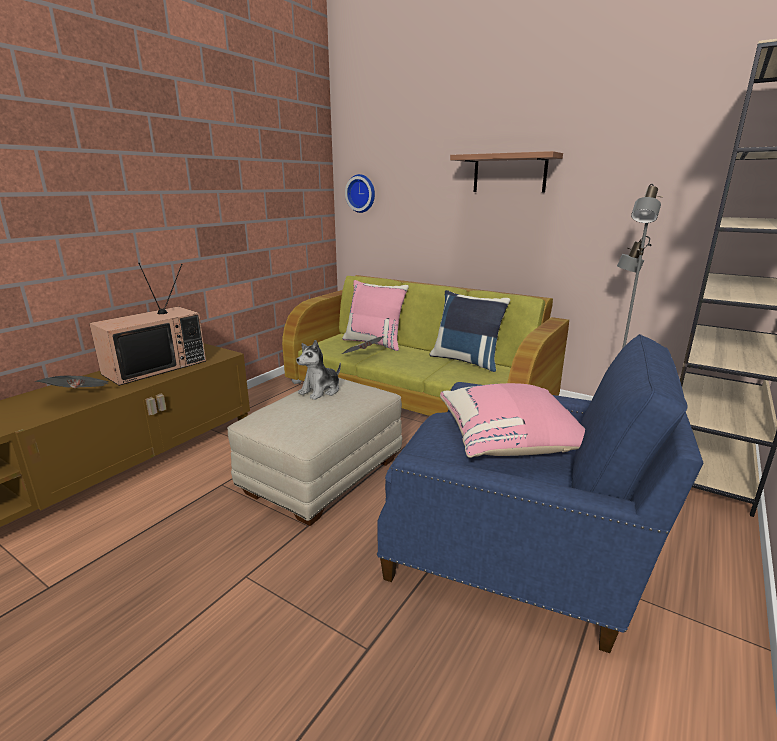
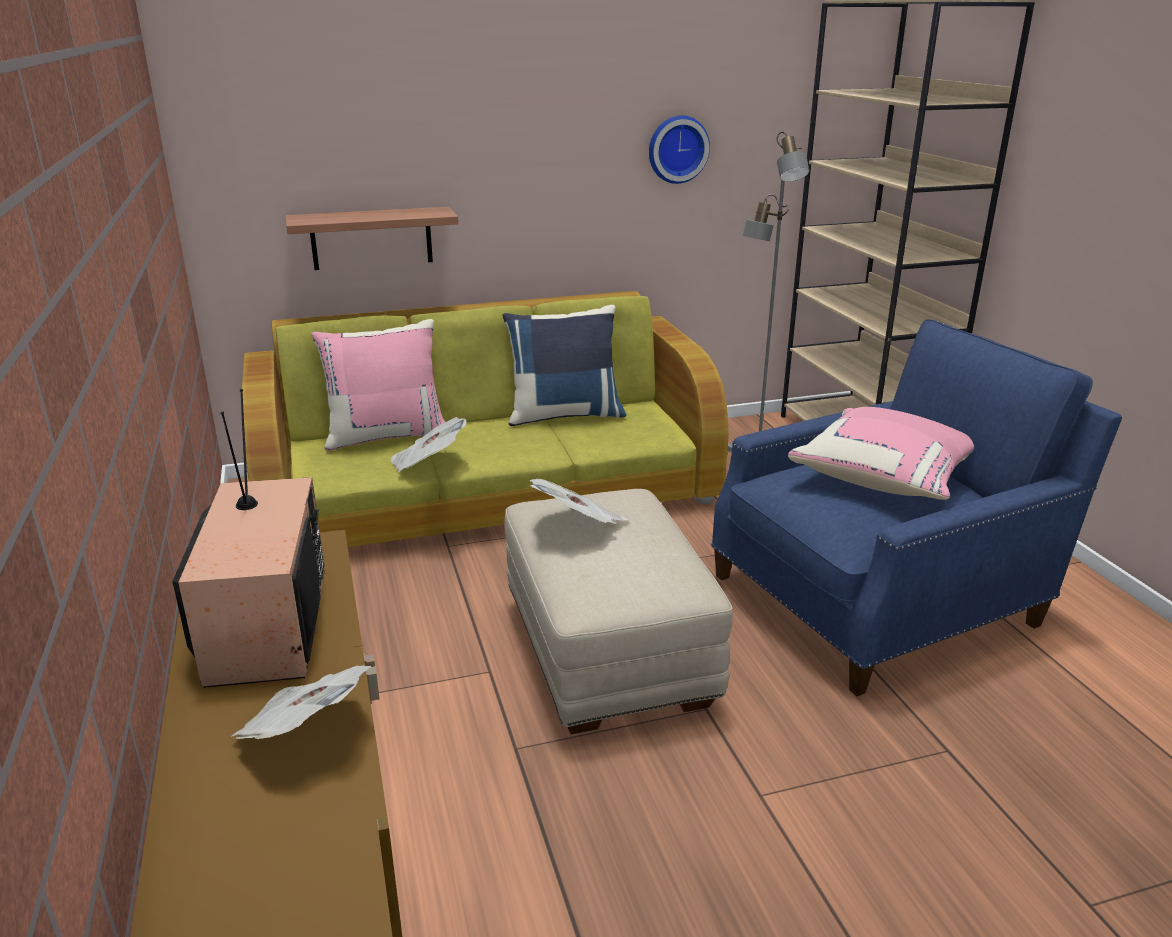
camera: 50 degrees left, 5 degrees up
plush toy [296,340,341,400] -> newspaper [530,479,629,524]
wall clock [345,174,375,213] -> wall clock moved to [649,115,710,184]
shelf [450,151,563,193] -> shelf moved to [286,207,458,270]

